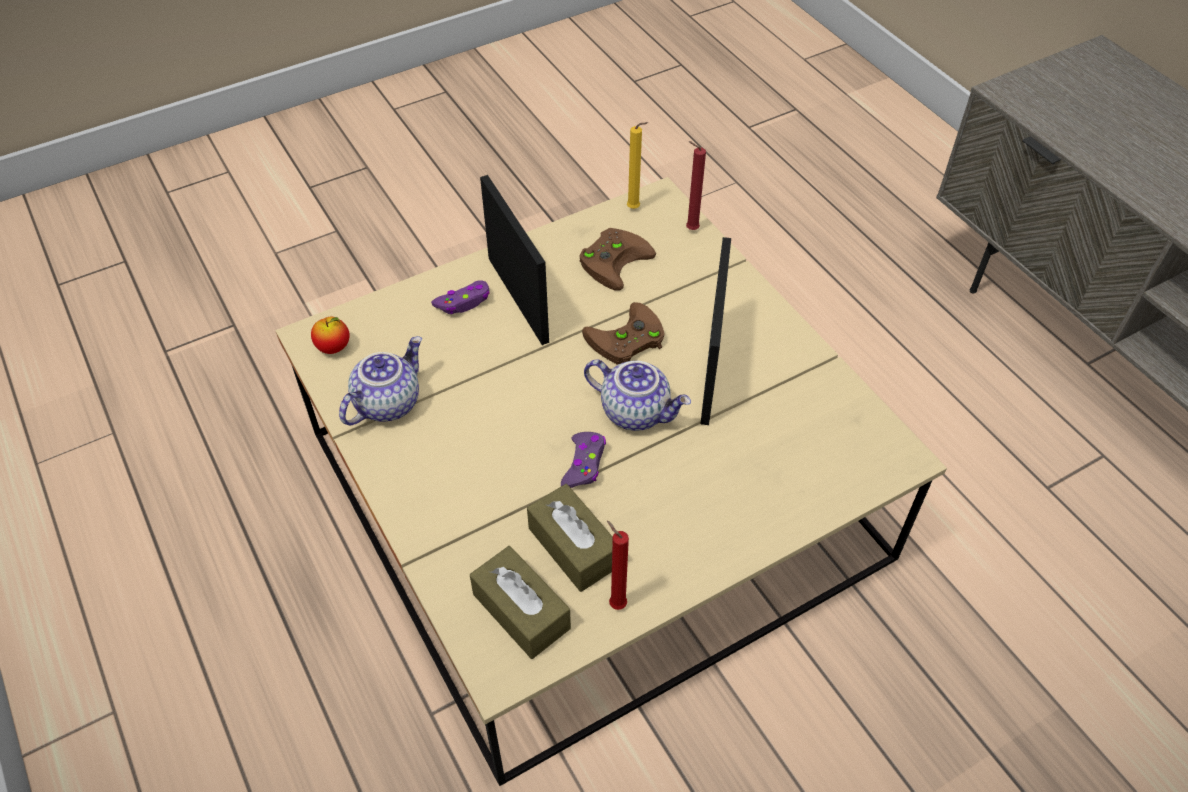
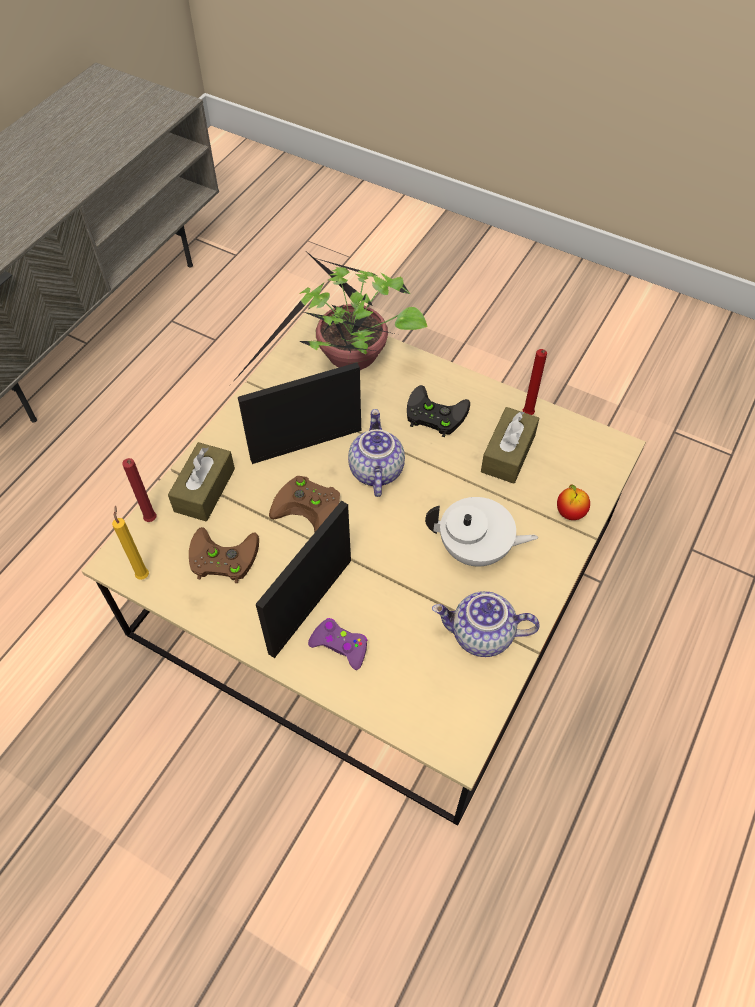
camera: 120 degrees left, 5 degrees up
apple [311,317,350,354] -> apple moved to [557,484,590,520]
brown tissue box [470,546,571,659] -> brown tissue box moved to [168,442,235,521]
purple game controller [561,432,606,488] -> none
none -> potted plant [231,252,427,384]
none -> black game controller [407,385,470,437]
none -> white teapot [425,497,538,566]

